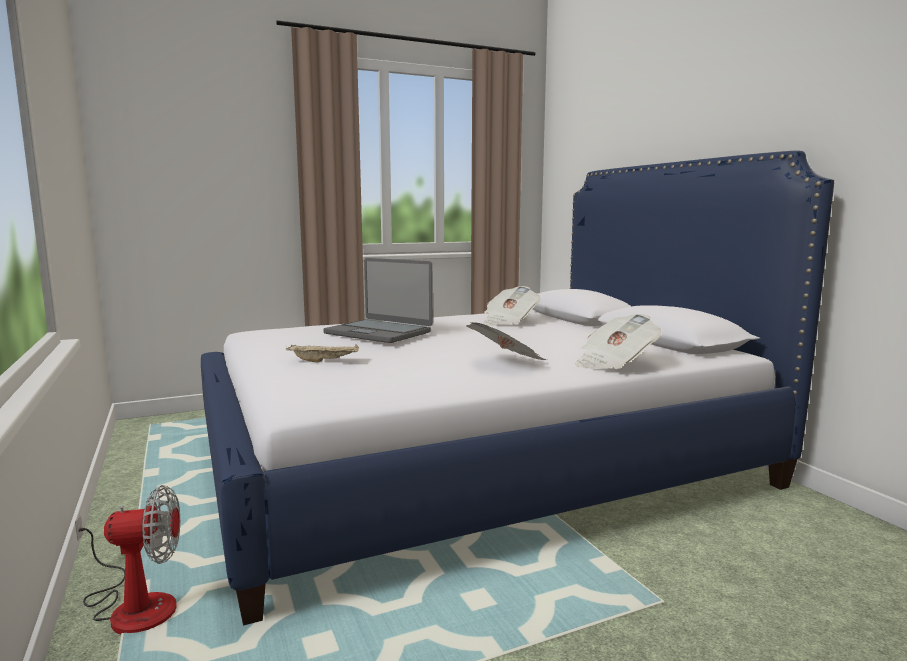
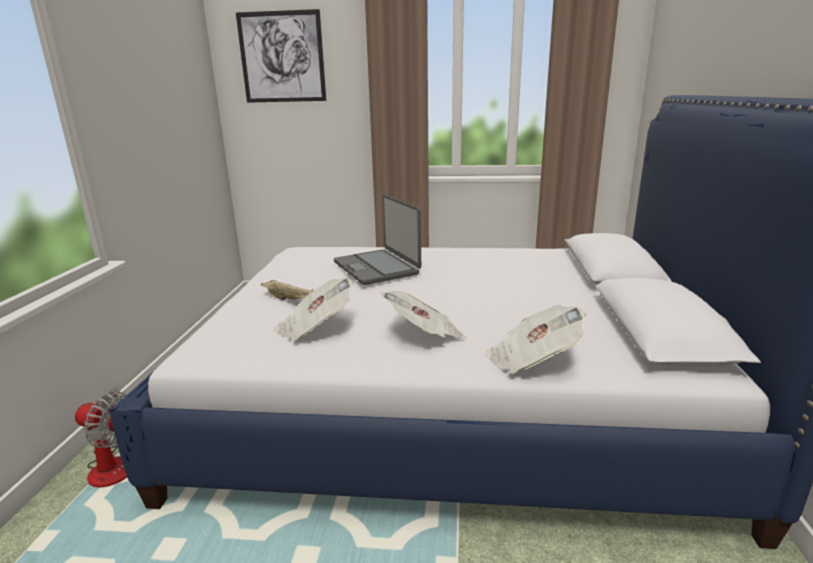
camera: 30 degrees right, 10 degrees up
newspaper [484,286,540,326] -> newspaper moved to [274,278,353,341]
none -> picture [236,9,326,103]

